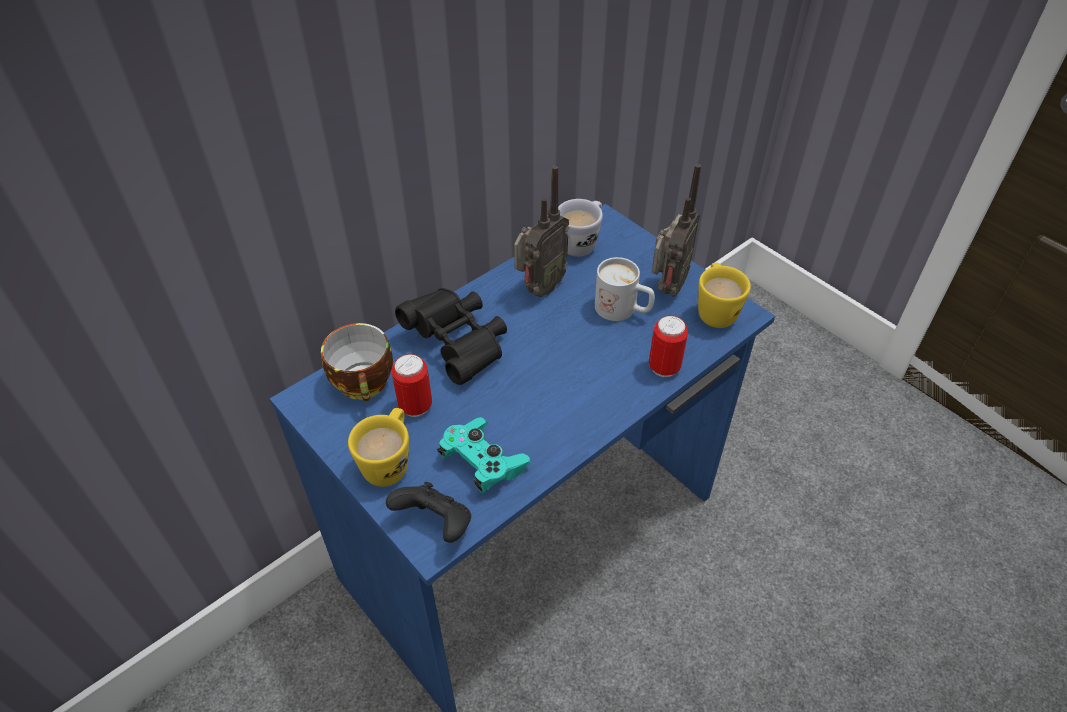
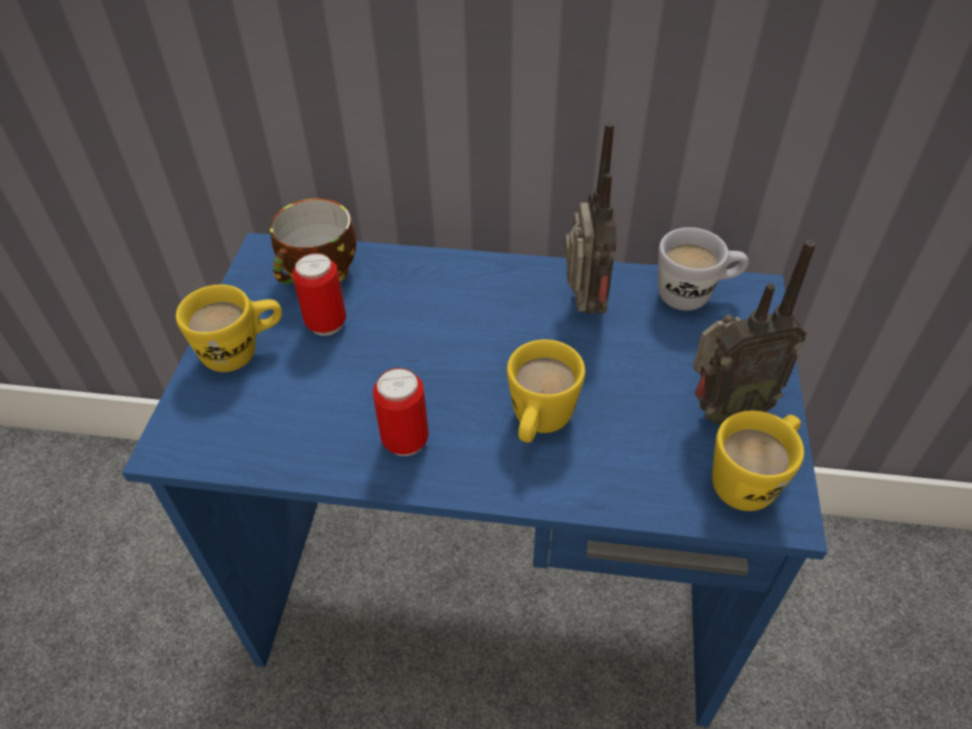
camera: 50 degrees right, 0 degrees up
black game controller [386,482,471,543] -> none
black binoculars [395,288,507,385] -> none
turquoise game controller [437,417,531,494] -> none
radio [514,166,569,297] -> radio turned 90 degrees counterclockwise [564,122,617,314]
white mug [595,257,655,321] -> none
can [649,315,688,377] -> can moved to [373,368,429,456]
none -> yellow mug [507,339,585,443]

